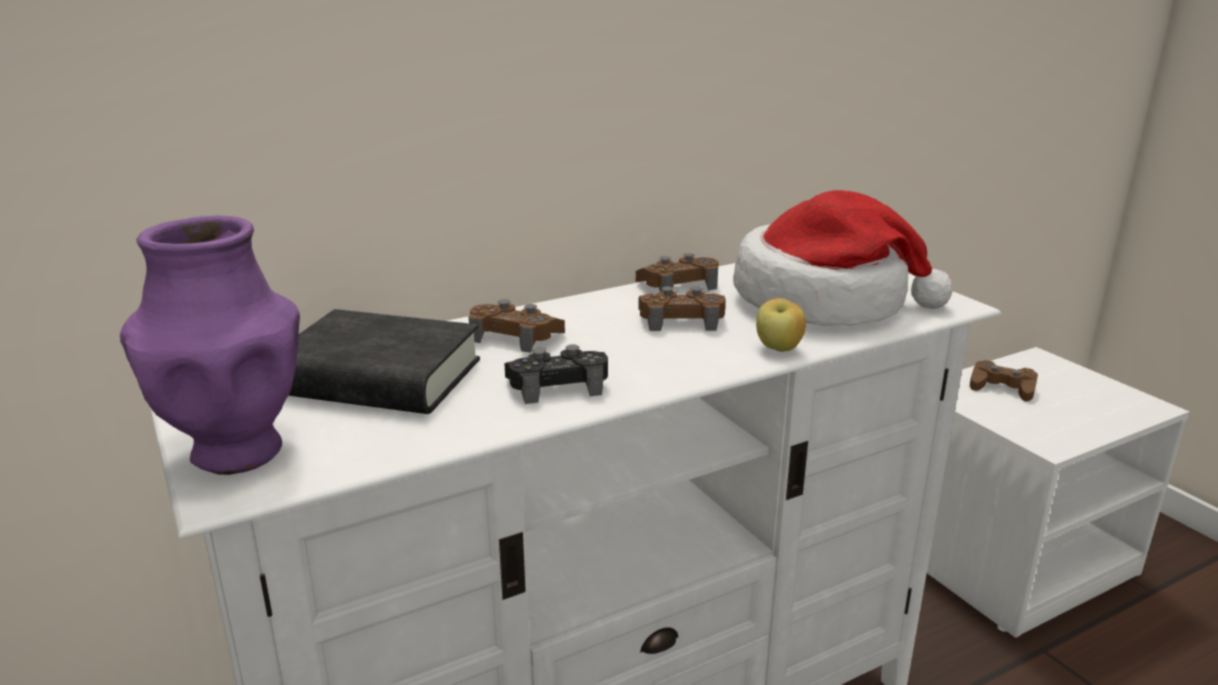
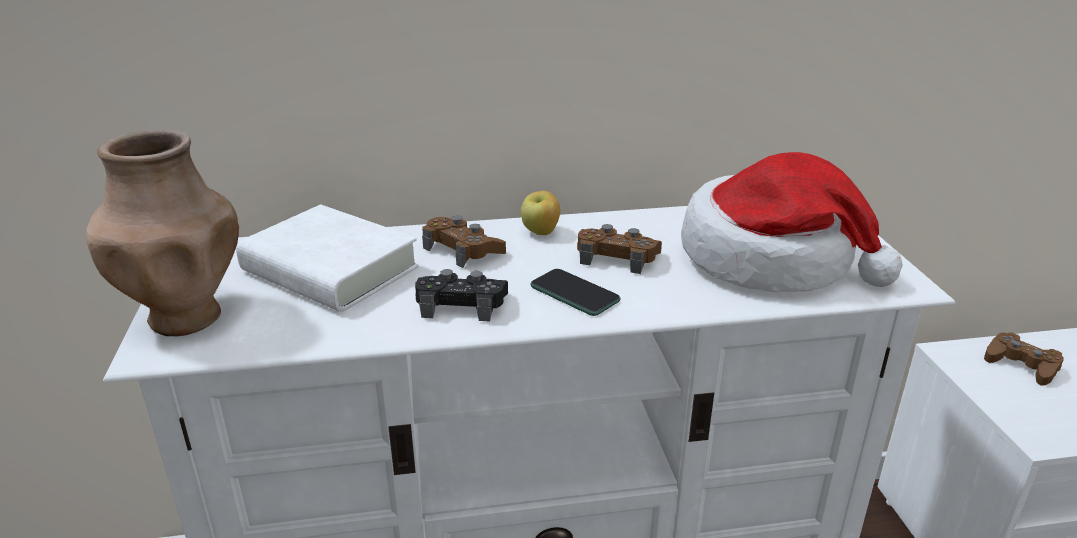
camera: 20 degrees right, 5 degrees up
purple vase [120,216,300,475] -> brown vase [86,129,239,336]
black book [288,309,480,414] -> white book [236,205,419,312]
brown game controller [636,253,719,291] -> none
apple [756,298,806,352] -> apple moved to [521,191,560,235]
none -> phone [530,269,621,316]

